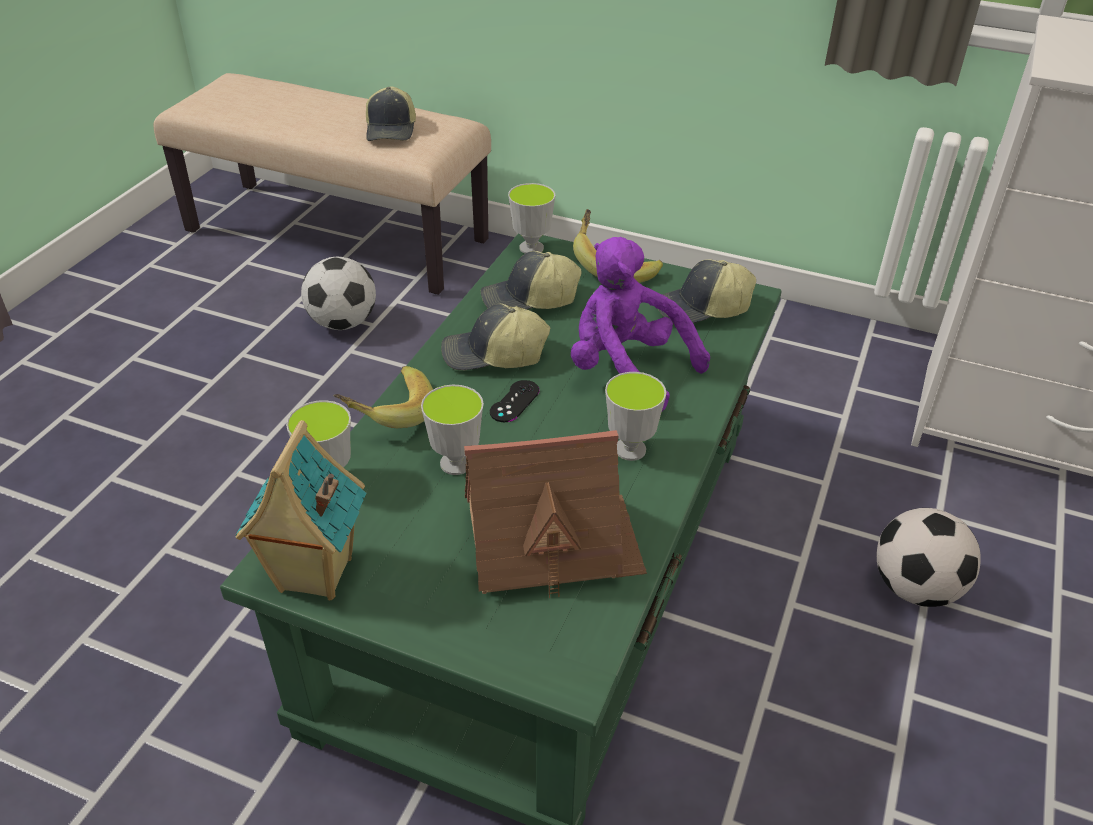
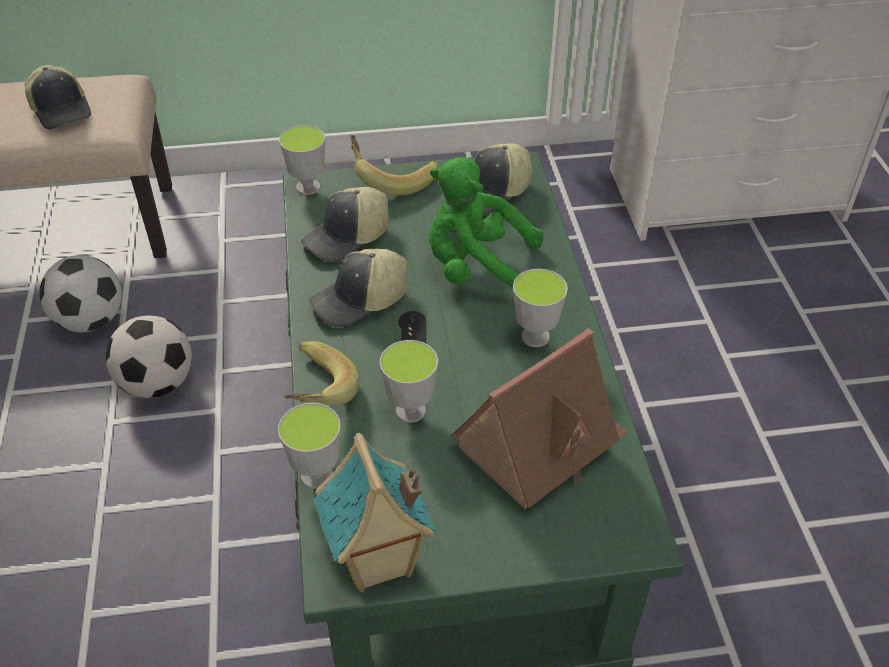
camera: 30 degrees left, 5 degrees up
purple plush toy [571,237,710,411] -> green plush toy [429,157,543,289]
football [877,508,981,607] -> football moved to [106,316,192,398]

